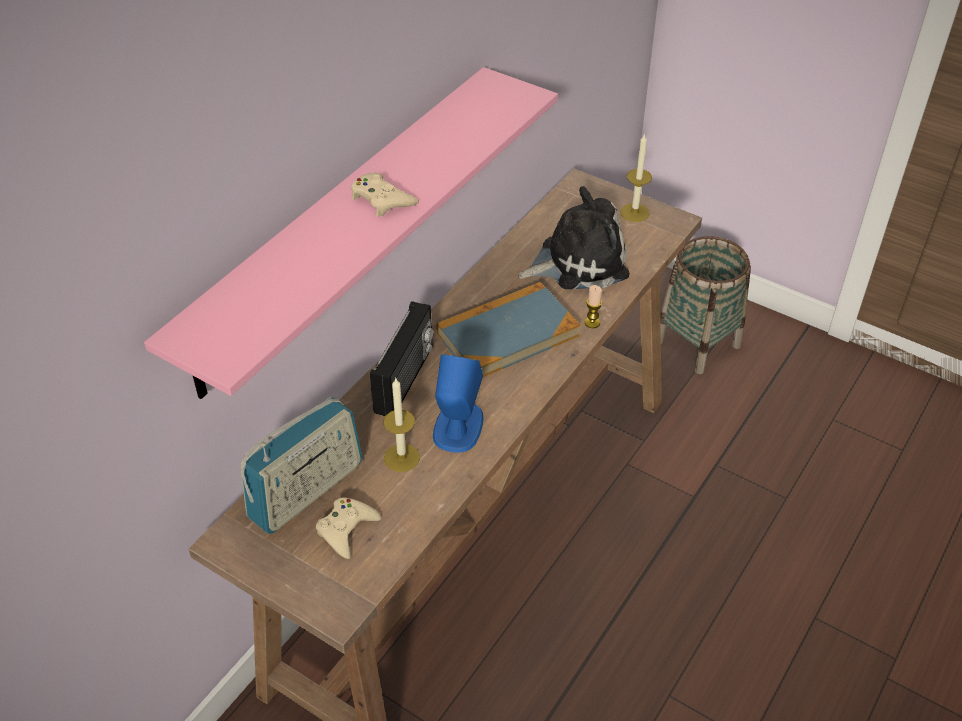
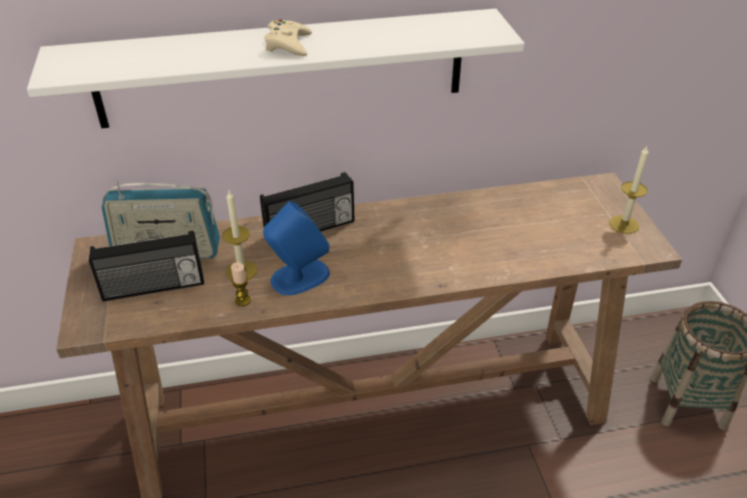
camera: 45 degrees right, 5 degrees down
pink shelf [144,67,558,399] -> white shelf [27,9,525,129]
beige game controller [316,497,381,559] -> radio [89,231,204,301]
book [436,282,580,377] -> none
plush toy [518,186,629,289] -> none
candle [585,285,602,328] -> candle moved to [231,262,251,306]

